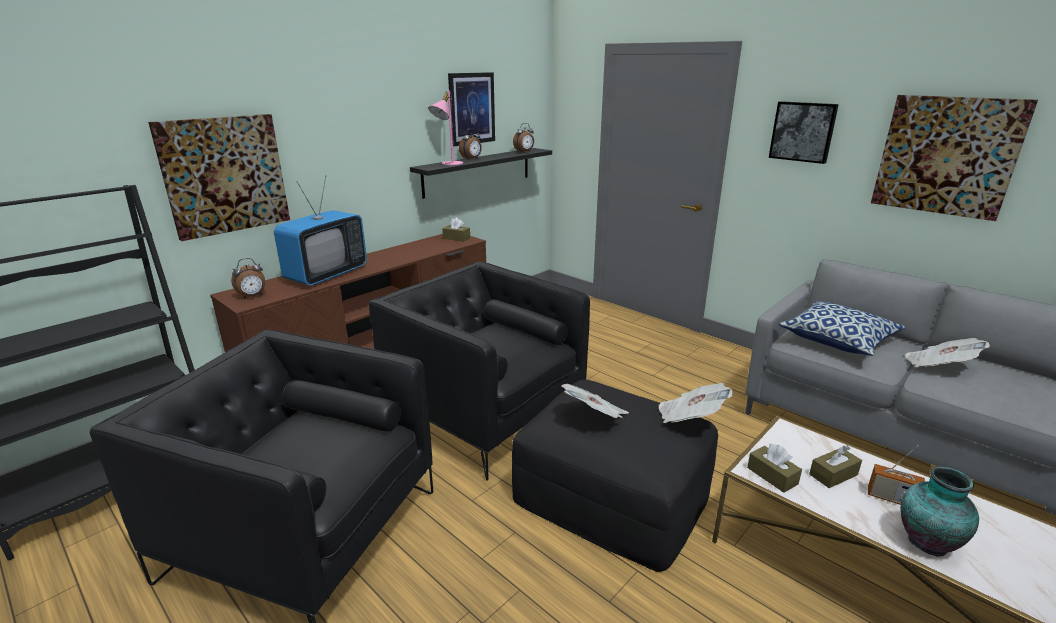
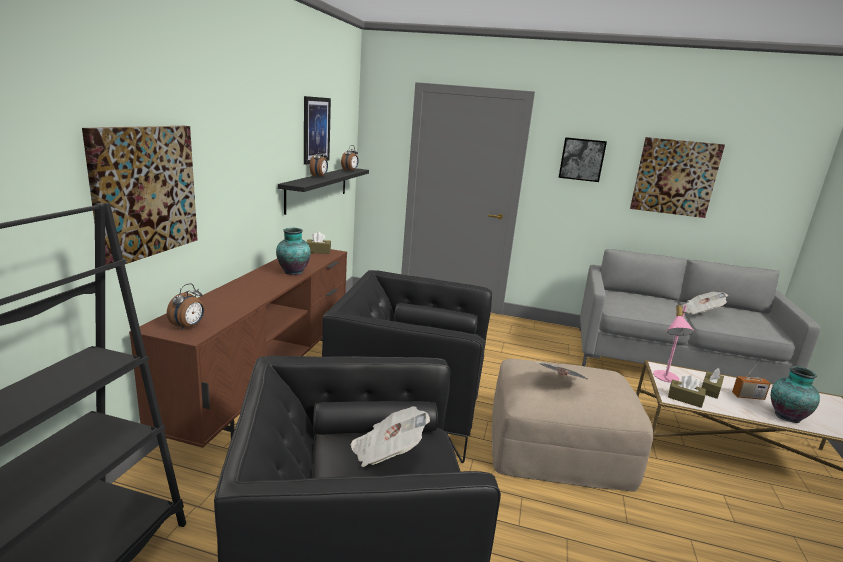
camera: 30 degrees left, 5 degrees down
television [274,175,367,286] -> none
pink table lamp [429,91,463,165] -> pink table lamp moved to [653,304,695,383]
black ottoman [512,380,718,572] -> beige ottoman [492,359,653,492]
newspaper [658,383,733,423] -> newspaper moved to [350,407,430,467]
pillow [779,301,905,356] -> none
none -> vase [276,228,311,275]

